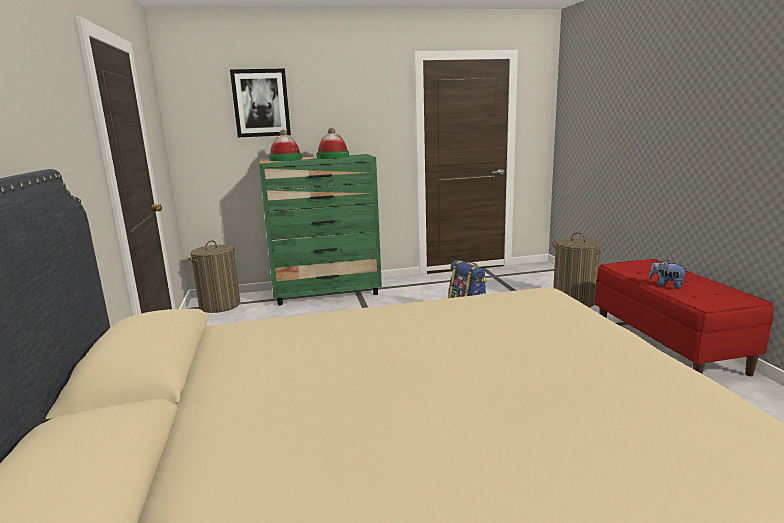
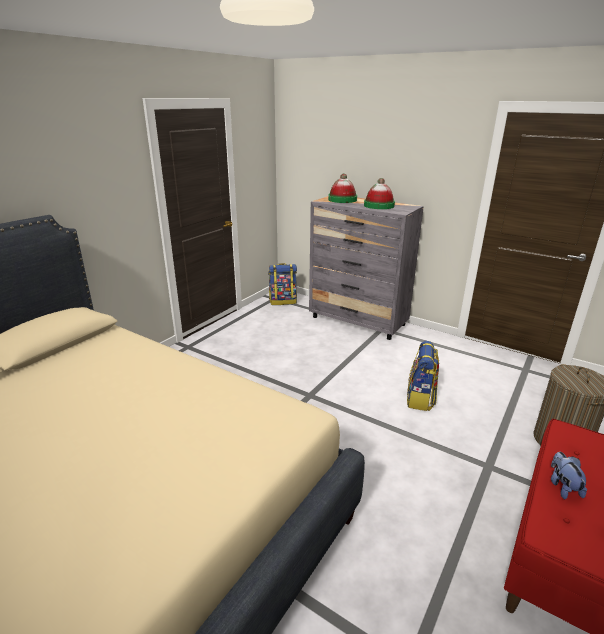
camera: 45 degrees right, 10 degrees up
laundry basket [189,240,240,313] -> backpack [268,263,297,305]
picture [230,68,291,137] -> none
green dresser [259,154,382,306] -> grey dresser [309,196,424,340]

